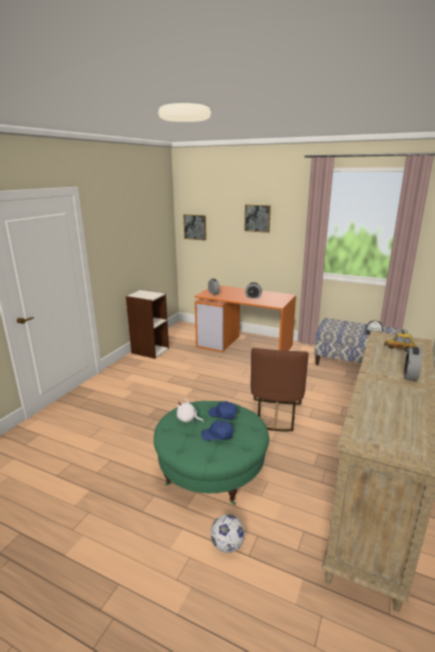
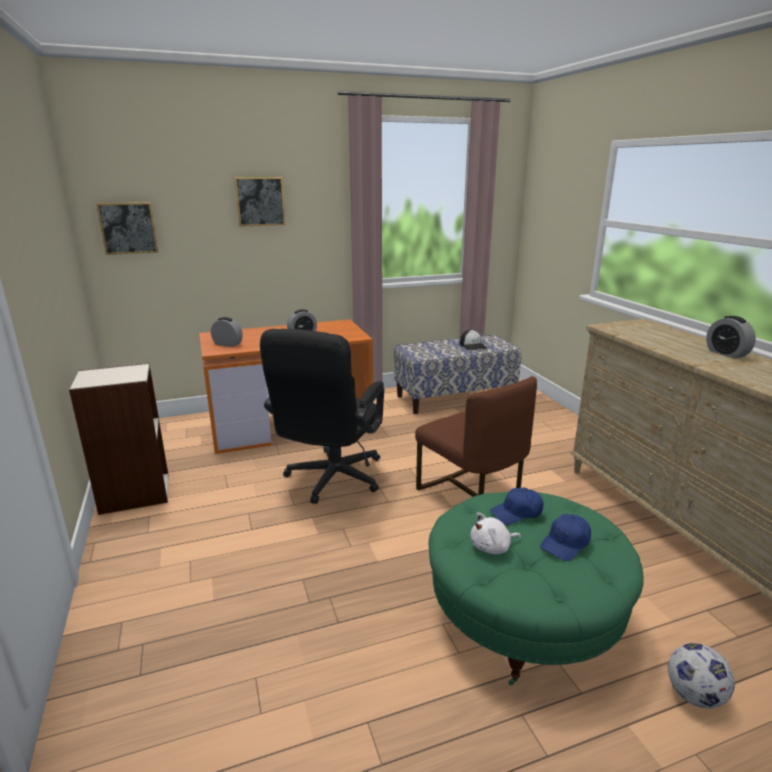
camera: 45 degrees left, 0 degrees up
toy car [384,330,416,352] -> none
none -> black office chair [260,329,384,504]

